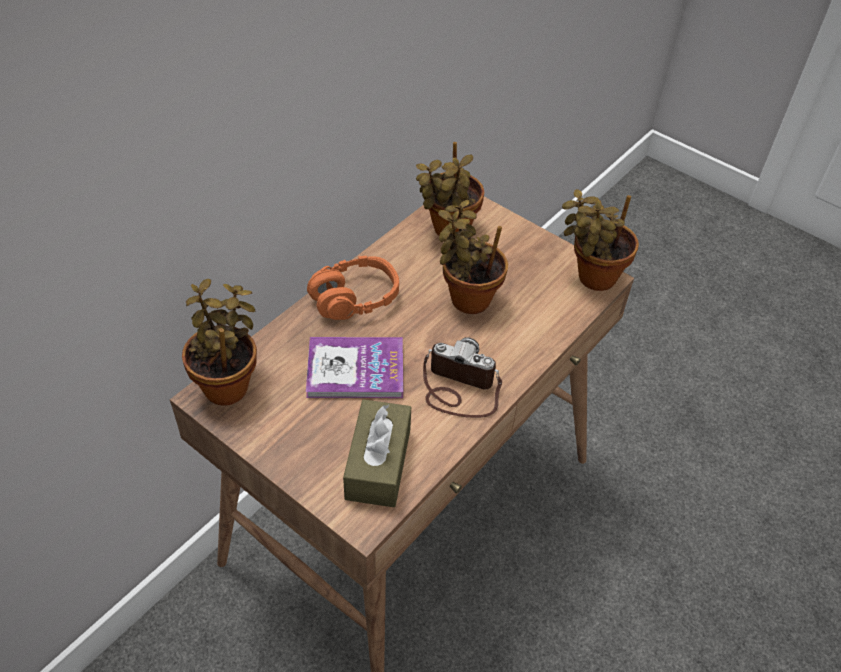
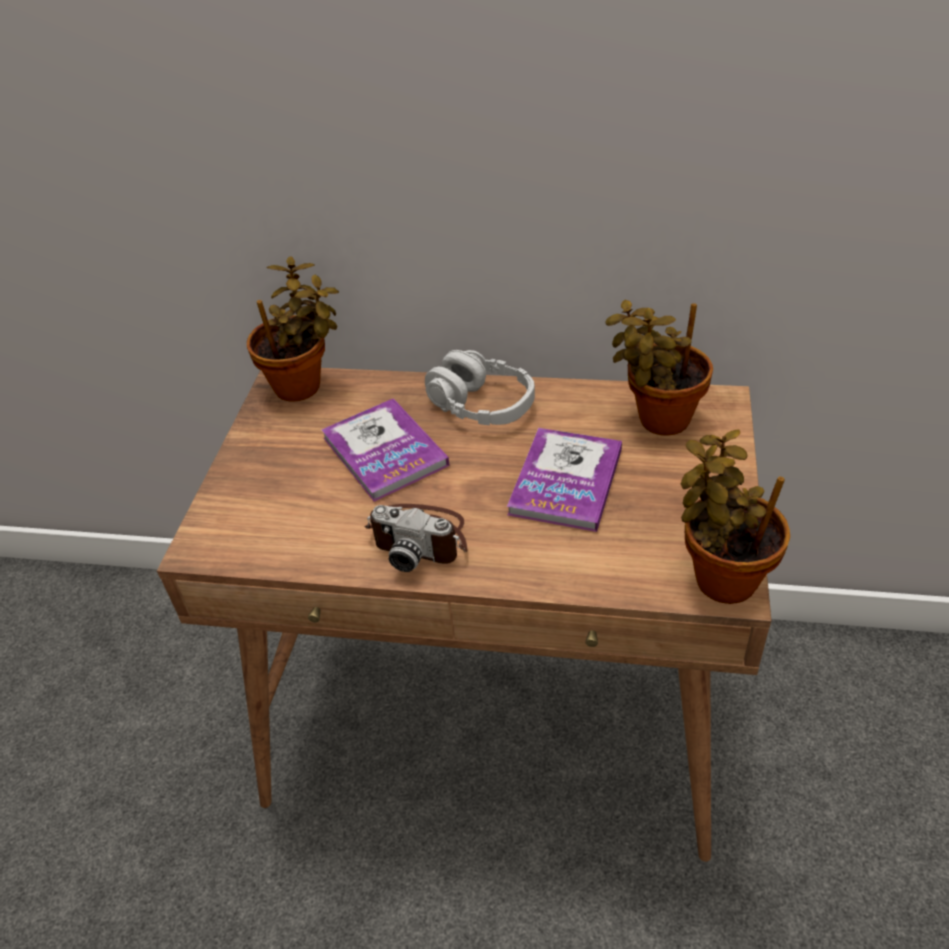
camera: 65 degrees right, 5 degrees down
orange headphones [307,256,399,320] -> grey headphones [425,350,535,425]
brown tissue box [343,399,411,507] -> none
camera [423,337,502,418] -> camera turned 120 degrees clockwise [364,504,467,572]
potted plant [438,200,508,314] -> book [507,428,622,532]

